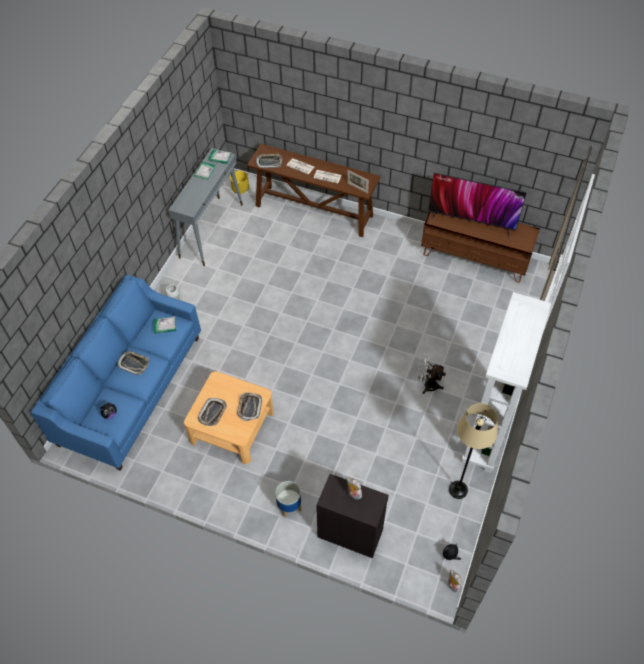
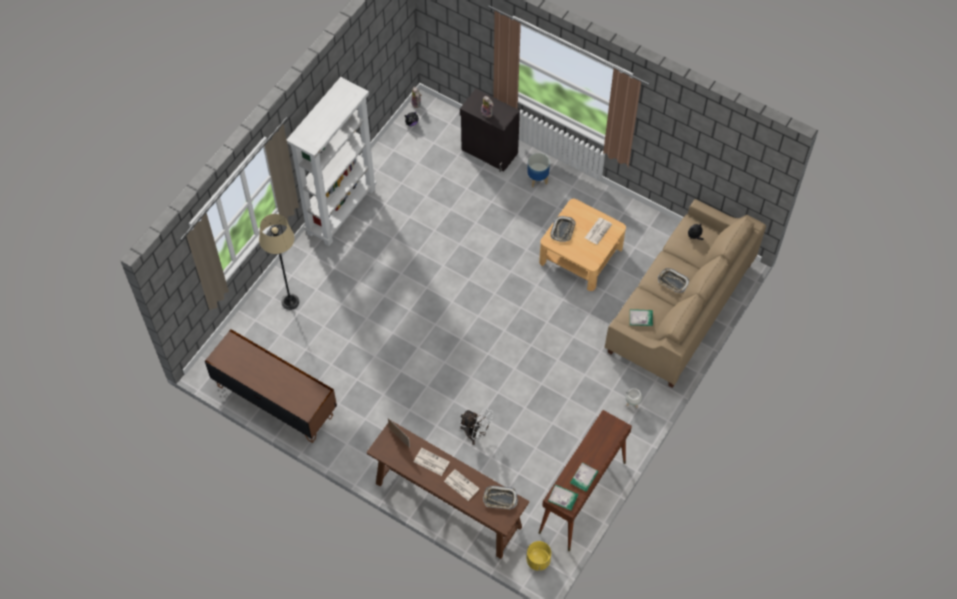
camera: 170 degrees left, 5 degrees up
blue sofa [30,275,201,471] -> beige sofa [605,199,766,388]
grey console table [168,148,243,266] -> brown console table [539,410,632,551]
tray [198,398,227,426] -> newspaper [585,218,612,244]
white fan [416,353,446,394] -> white fan moved to [460,408,494,445]
television [428,173,527,238] -> none
beige floor lamp [449,403,498,499] -> beige floor lamp moved to [259,214,299,310]

